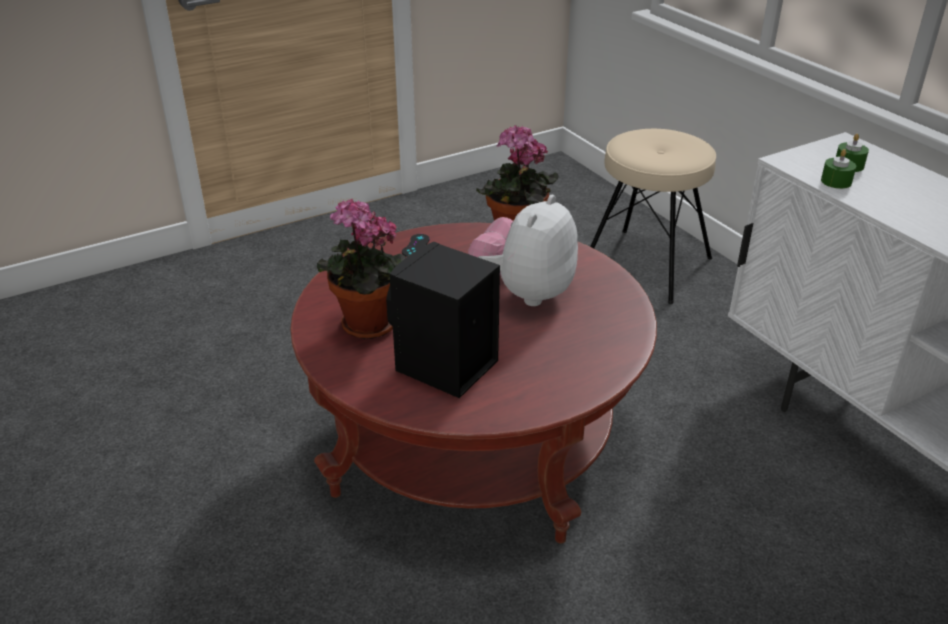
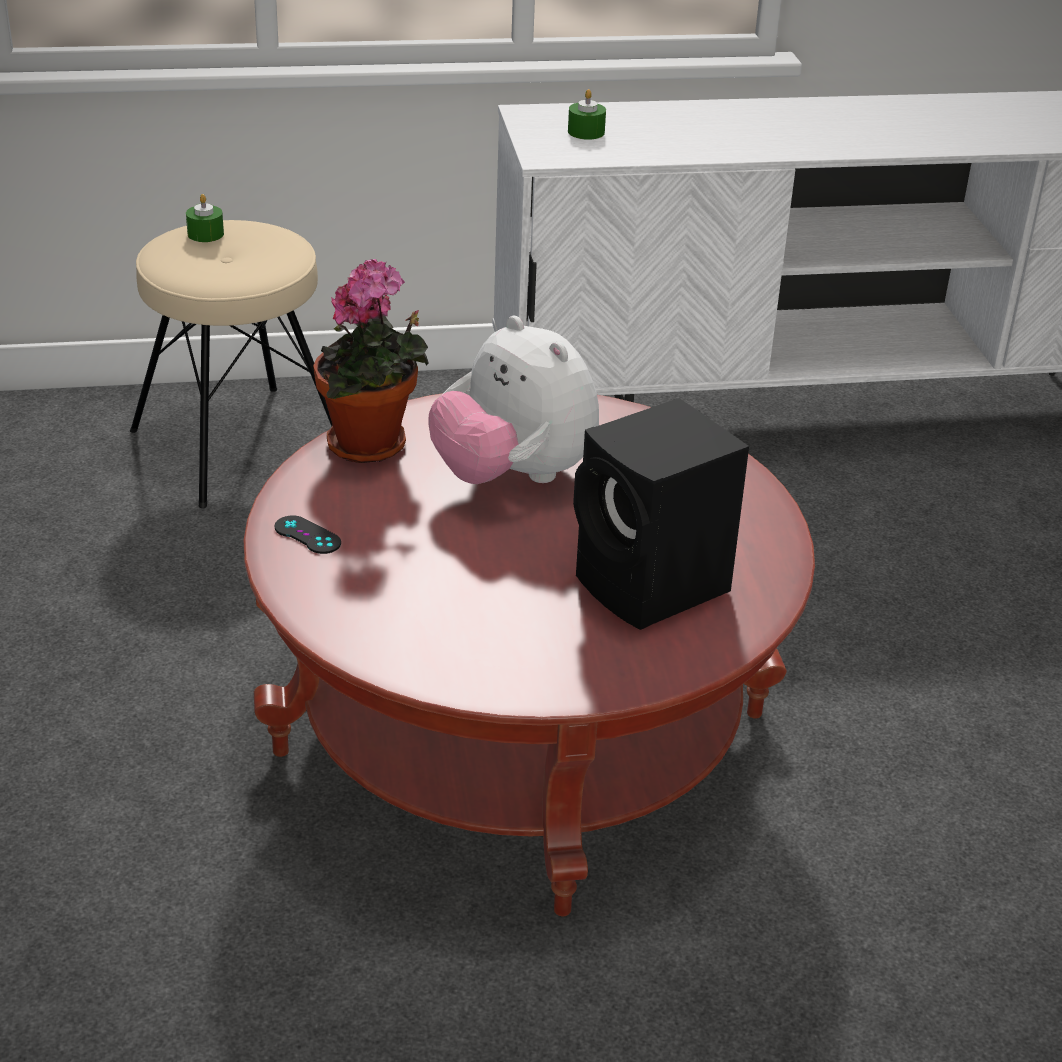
camera: 70 degrees left, 0 degrees up
potted plant [317,199,406,339] -> none
green candle [821,149,856,189] -> green candle moved to [186,194,224,242]

